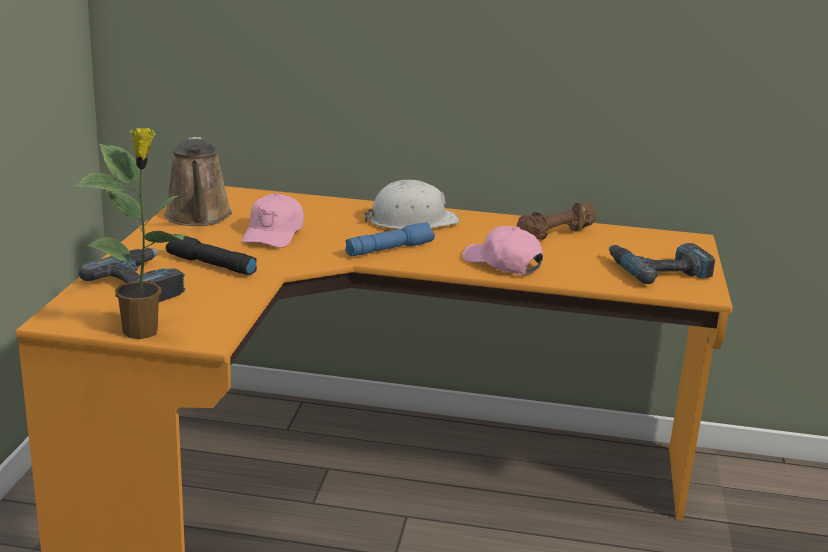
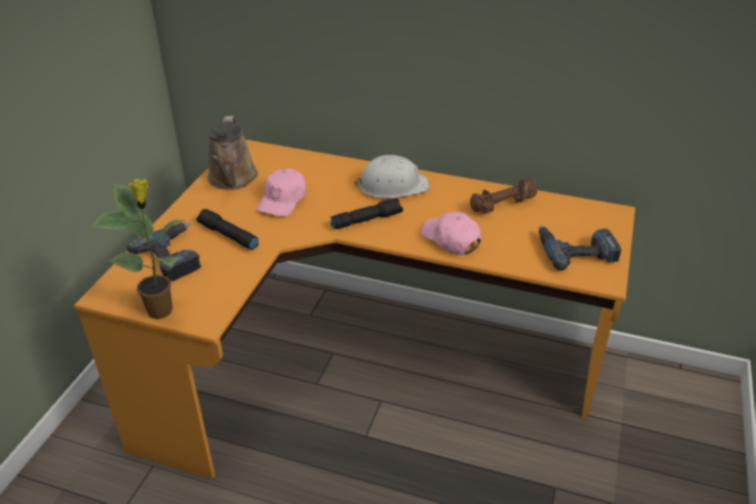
camera: 10 degrees right, 15 degrees up
blue flashlight [345,222,435,256] -> black flashlight [330,198,403,229]

